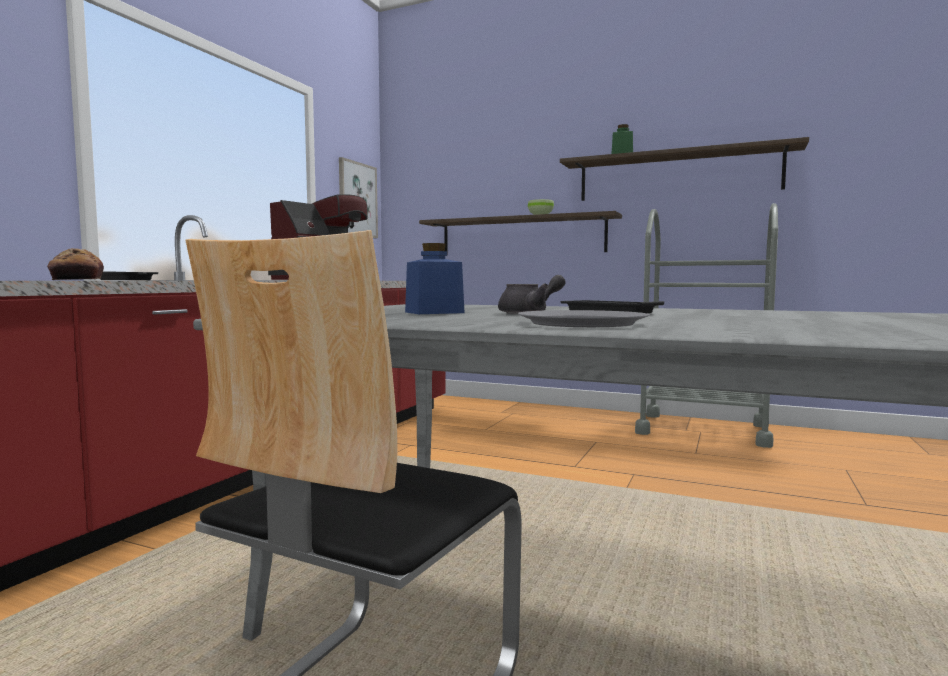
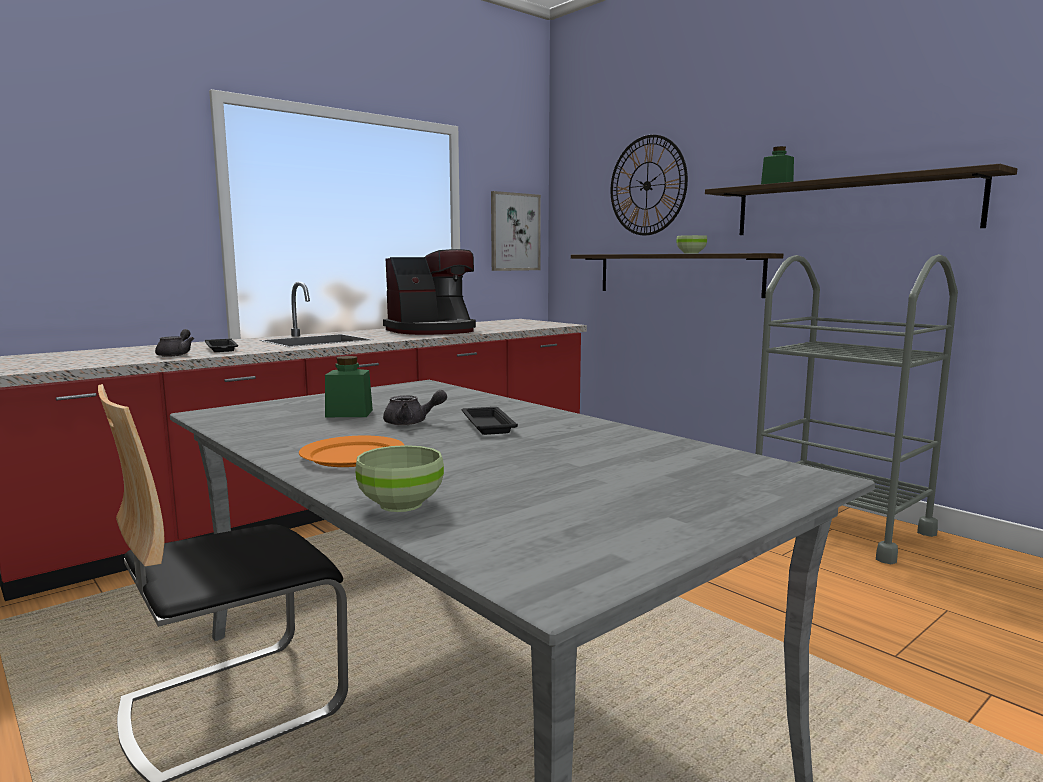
camera: 25 degrees right, 5 degrees up
bread [47,248,104,280] -> grey teapot [155,329,194,357]
blue jar [405,243,465,314] -> green jar [325,356,373,417]
grey plate [518,310,650,327] -> orange plate [299,436,404,467]
none -> green bowl [355,445,444,512]
none -> wall clock [610,135,688,235]

